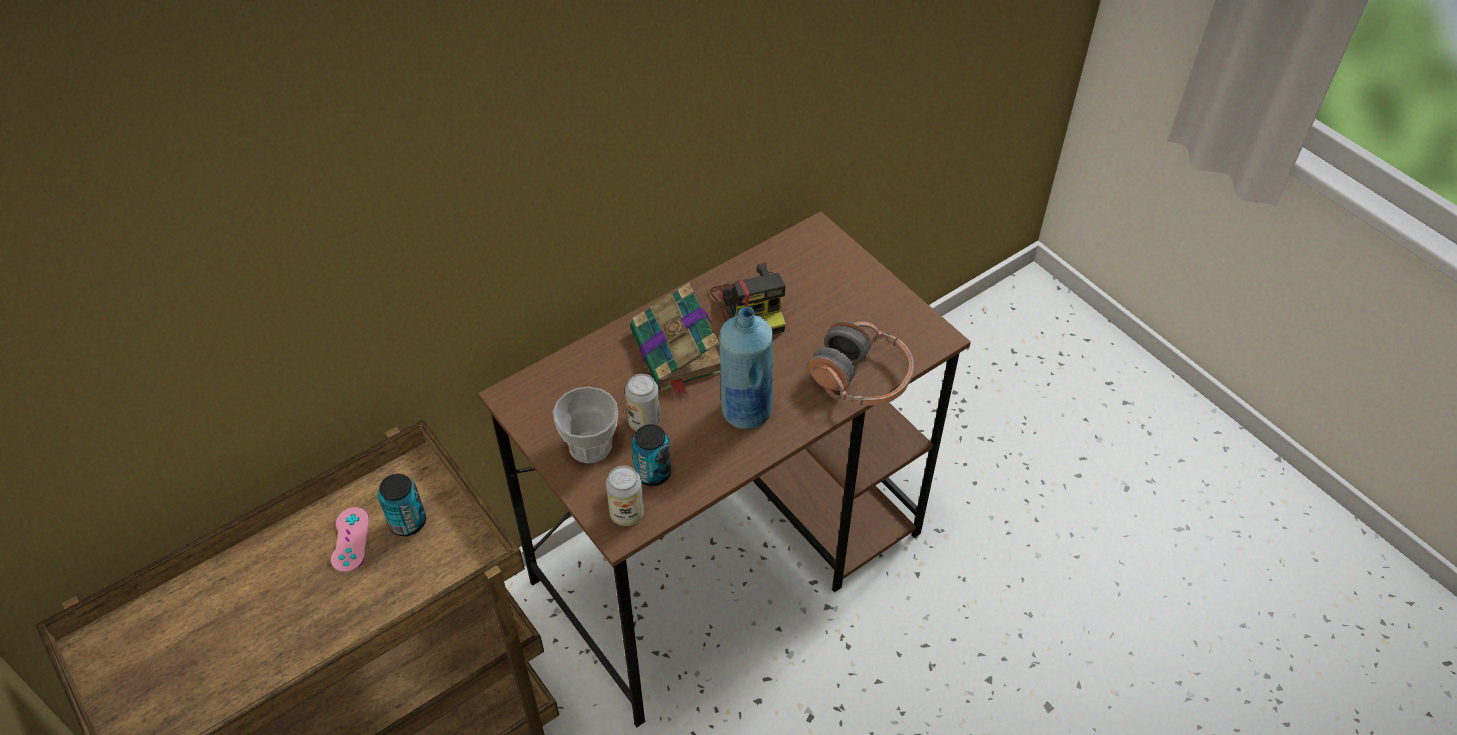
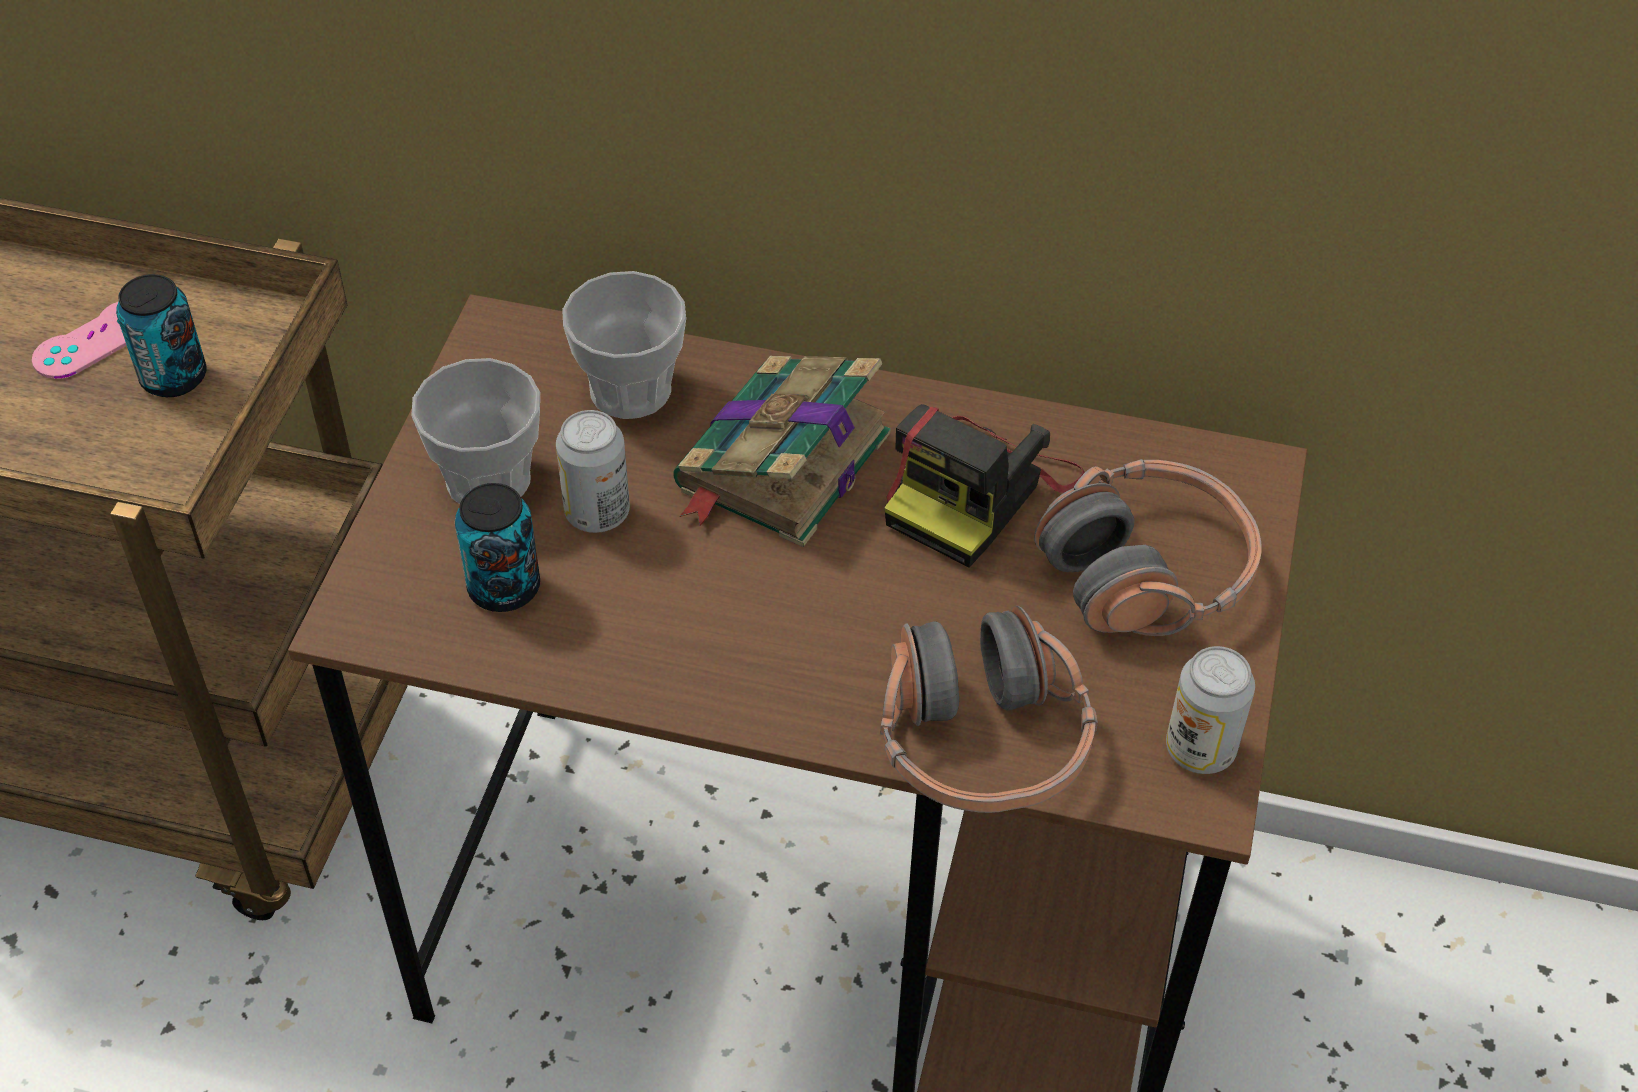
camera: 50 degrees right, 0 degrees up
can [606,466,644,526] -> can moved to [1166,646,1255,774]
blue bottle [719,306,773,429] -> none
none -> cup [562,271,686,419]
none -> headphones [1034,459,1262,636]

